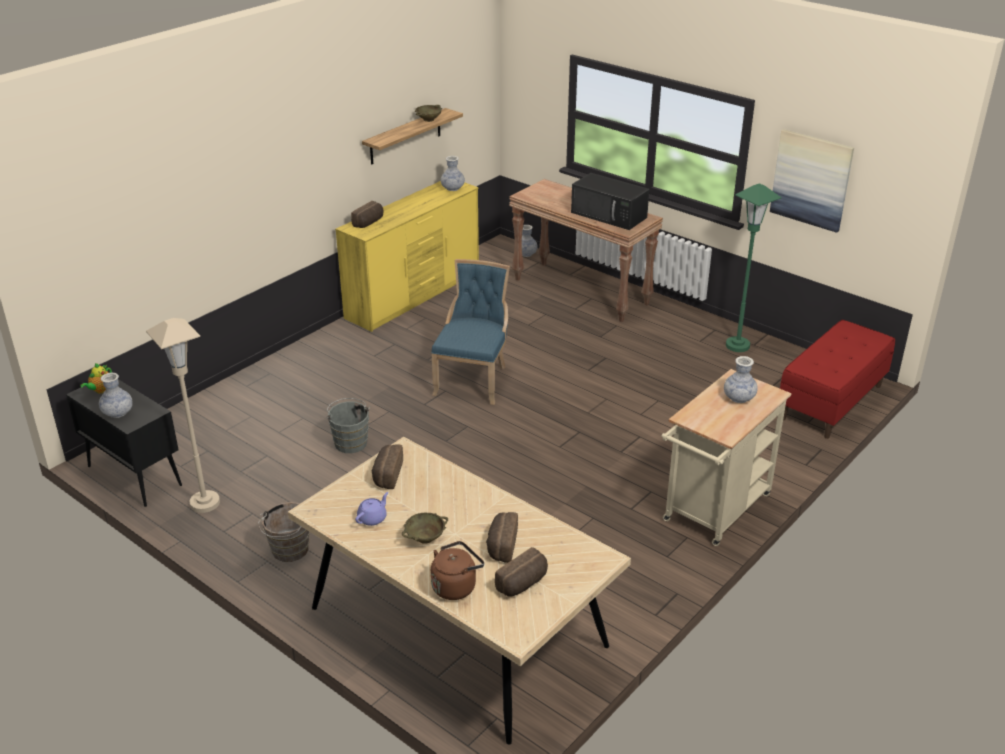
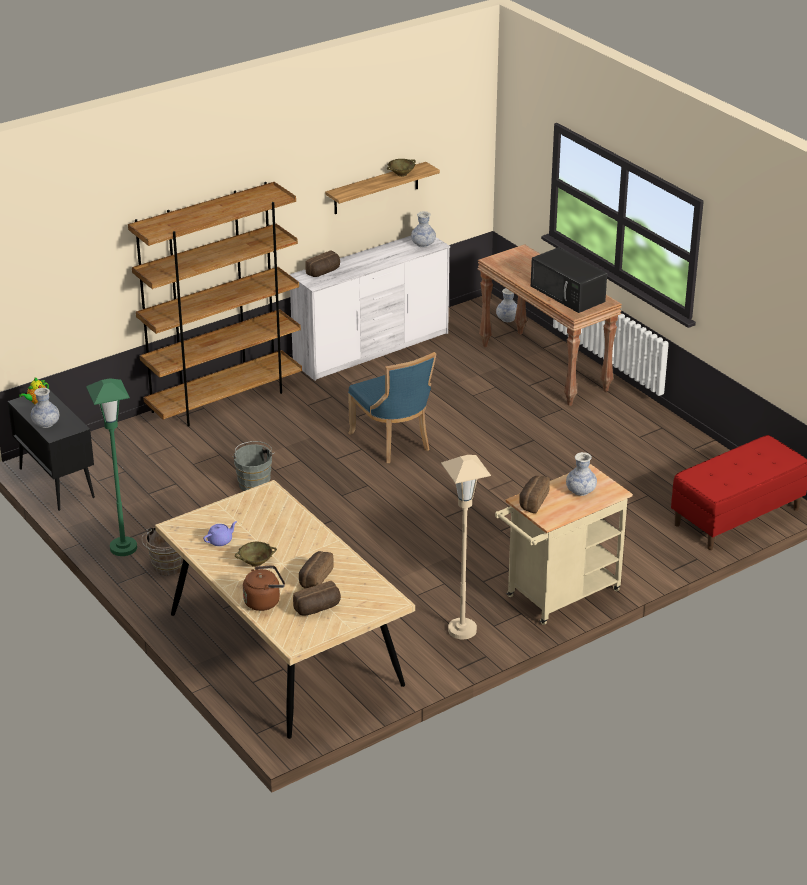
camera: 15 degrees right, 0 degrees up
beige floor lamp [146,318,220,513] -> beige floor lamp moved to [441,455,491,639]
yellow dresser [335,181,479,332] -> white dresser [289,236,450,381]
bread [371,444,403,489] -> bread moved to [519,476,550,513]
blue chair [431,259,510,405] -> blue chair turned 120 degrees clockwise [348,352,436,463]
green floor lamp [726,183,782,352] -> green floor lamp moved to [86,378,137,556]
picture [770,129,854,233] -> none
none -> brown bookcase [128,182,302,427]

